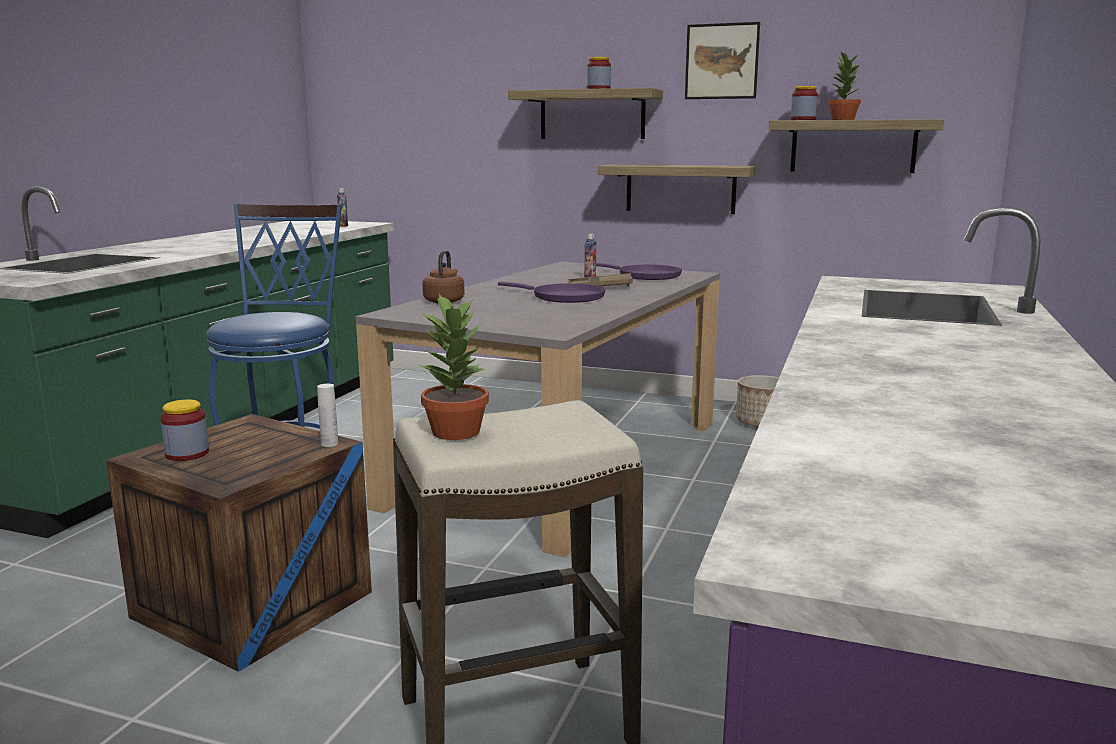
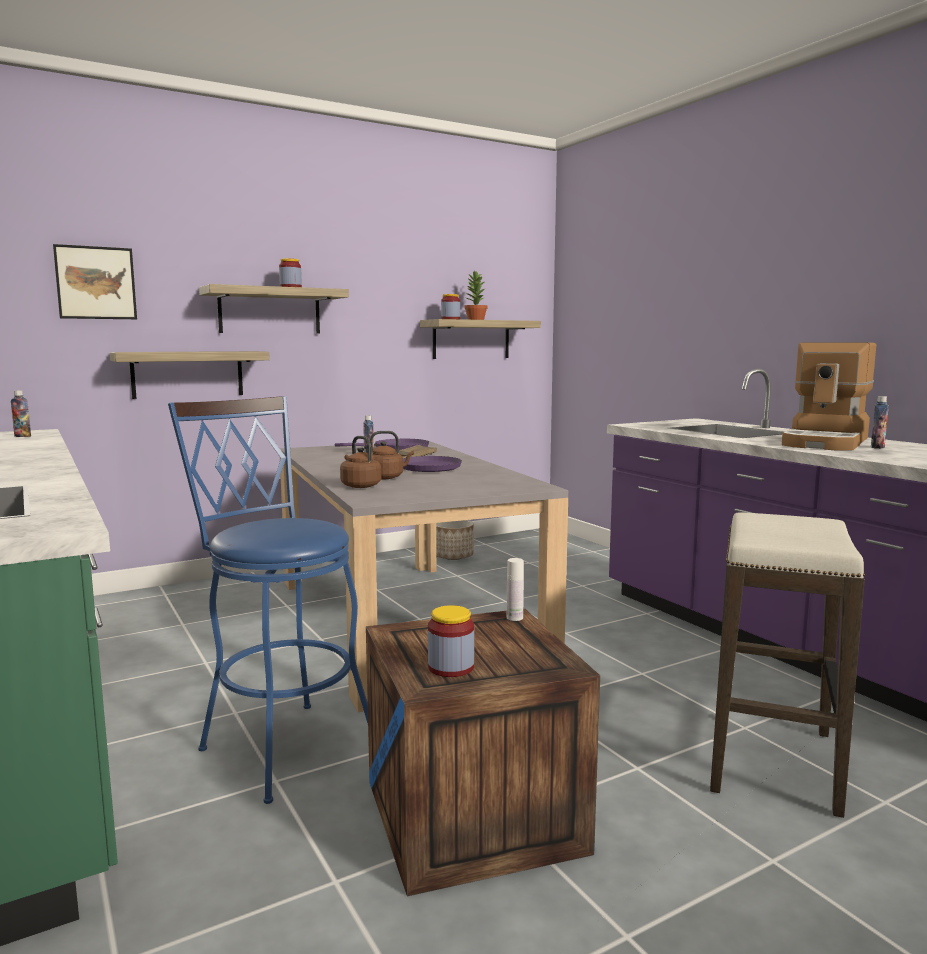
camera: 50 degrees left, 5 degrees down
potted plant [420,294,489,440] -> none
shelf [598,164,756,214] -> shelf moved to [110,351,270,399]
picture [685,22,760,99] -> picture moved to [53,244,137,319]
none -> brown kettle [370,431,414,479]
none -> coffee machine [782,343,876,451]
none -> bottle [871,396,889,449]

